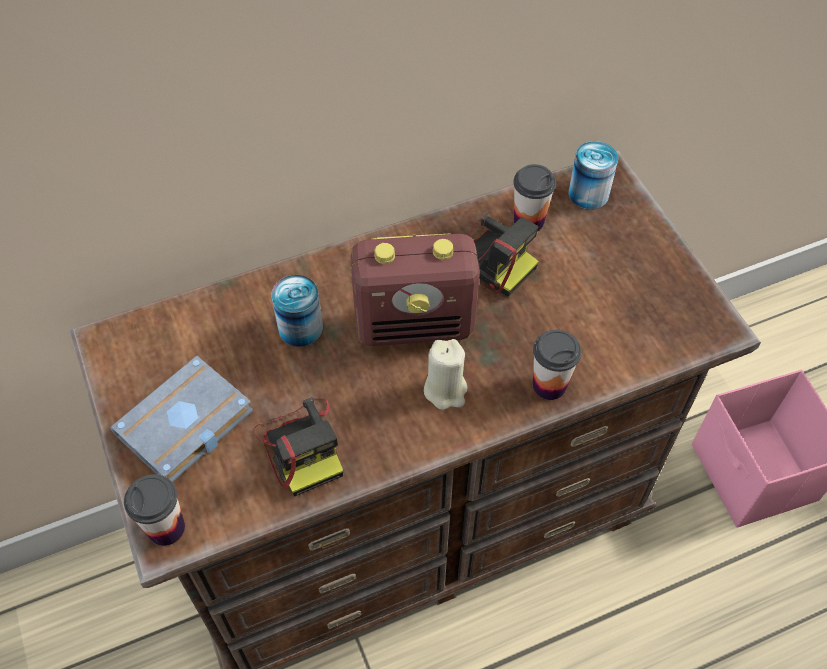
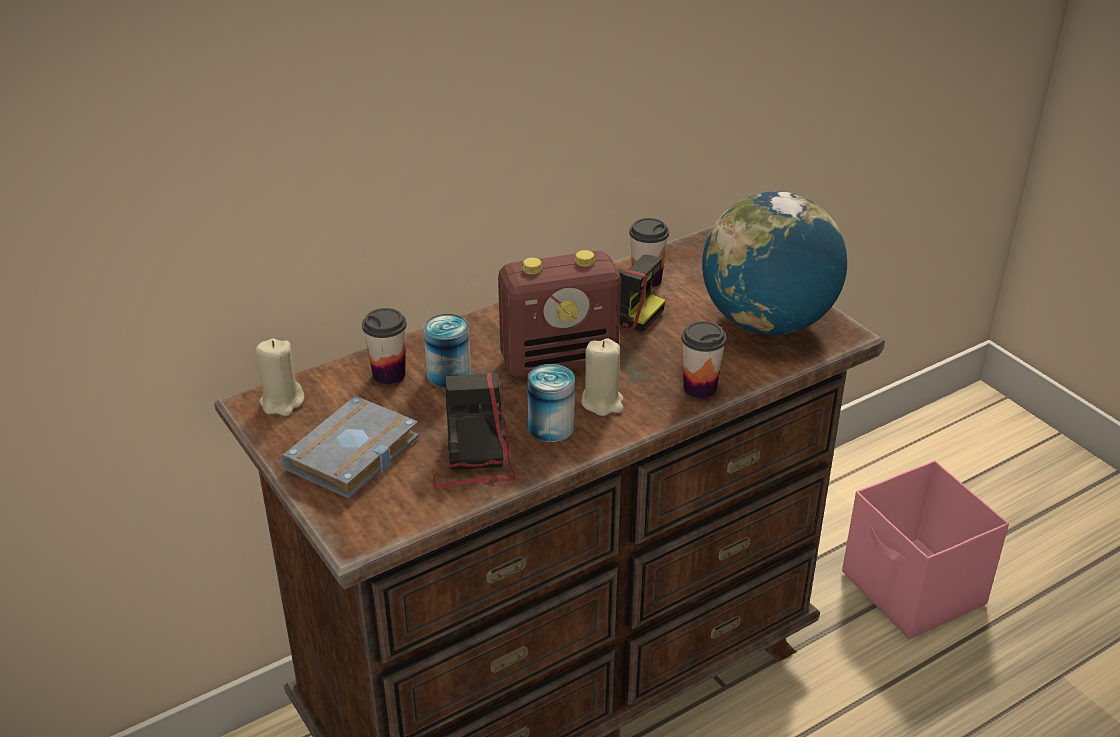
camera: 10 degrees left, 20 degrees down
cup [124,474,185,546] -> cup moved to [362,308,407,385]
camera [253,396,343,497] -> camera turned 150 degrees counterclockwise [432,373,515,488]
can [568,141,618,210] -> can moved to [527,364,575,442]
none -> beige candle [255,338,304,416]
none -> globe [702,191,847,335]

